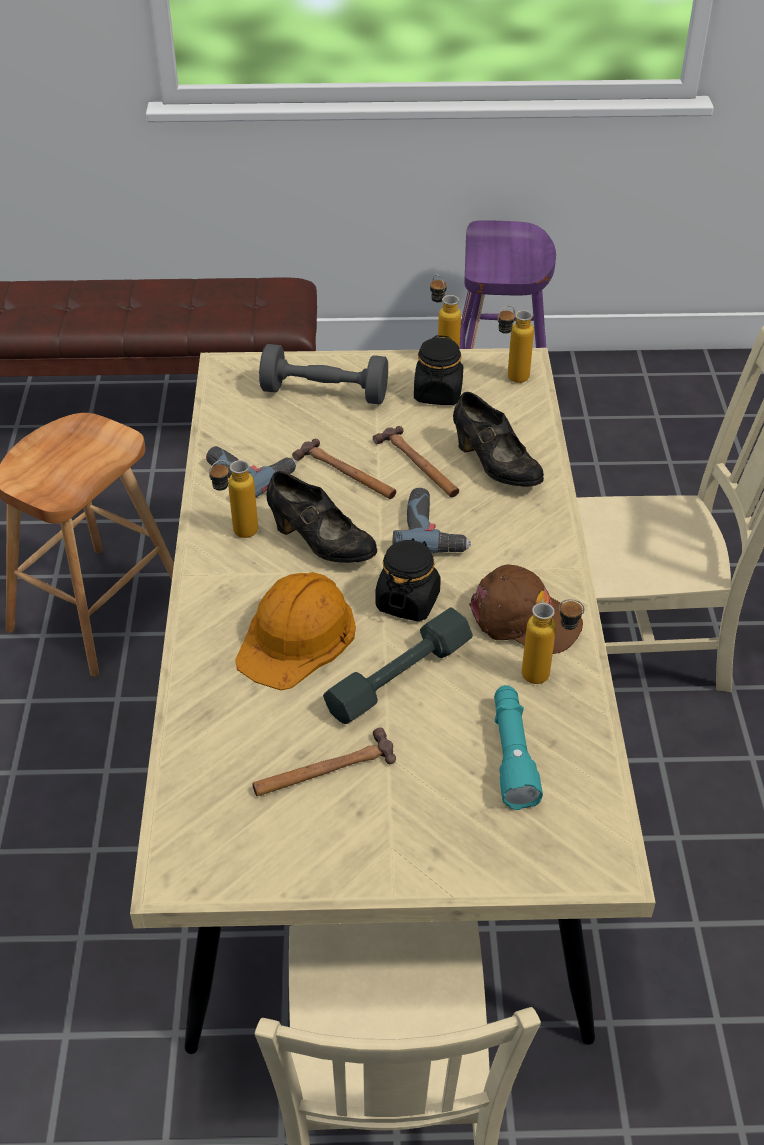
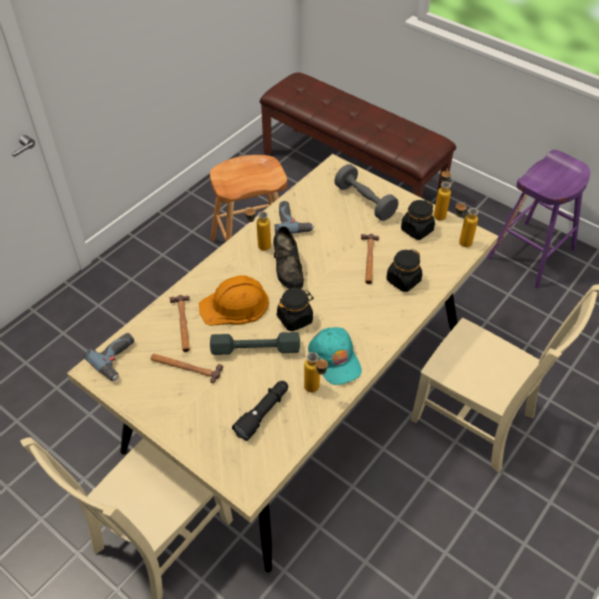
camera: 40 degrees right, 5 degrees up
hammer [292,439,396,499] -> hammer moved to [170,295,190,352]
power drill [392,488,471,553] -> power drill moved to [84,333,134,381]
black shoe [453,392,544,487] -> black jar [387,249,422,292]
brown cap [469,565,583,654] -> turquoise cap [308,327,362,385]
turquoise flashlight [494,685,543,810] -> black flashlight [232,381,288,441]

